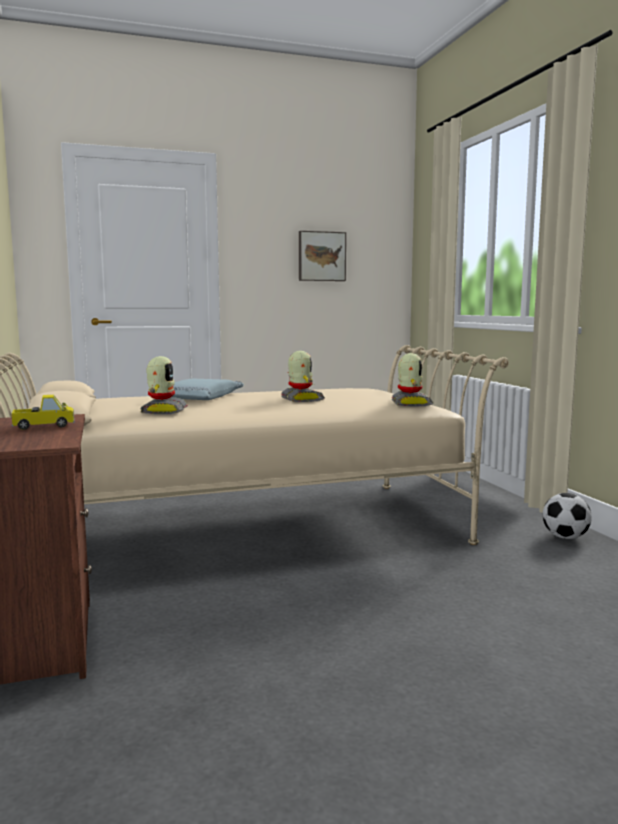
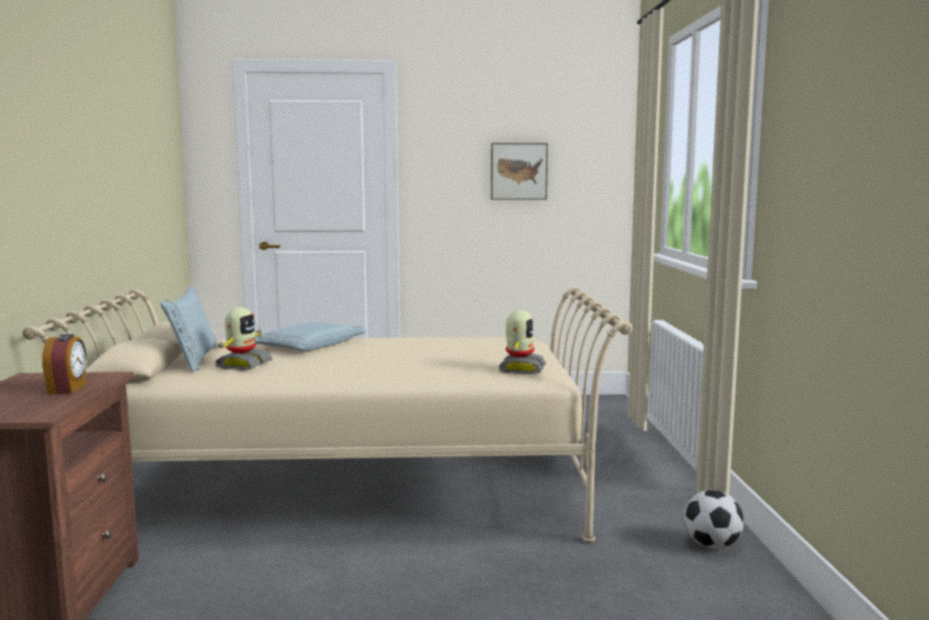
camera: 15 degrees right, 0 degrees up
toy truck [11,395,75,430] -> alarm clock [42,334,87,394]
toy robot [281,351,325,402] -> none
none -> blue pillow [161,286,218,372]

